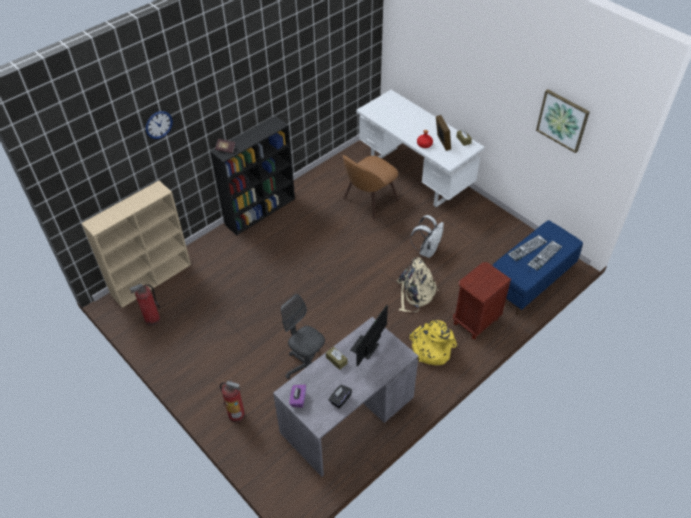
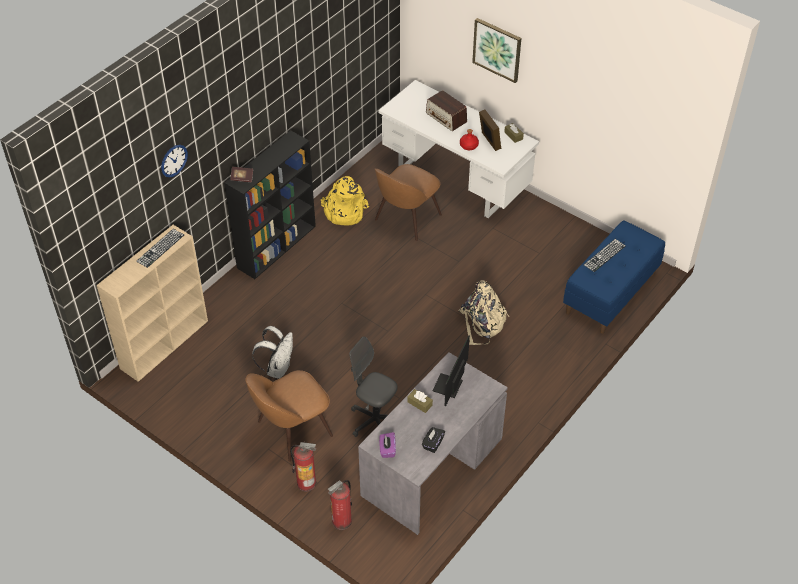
camera: 10 degrees left, 0 degrees up
fire extinguisher [129,283,160,326] -> fire extinguisher moved to [328,480,352,530]
white backpack [410,215,444,258] -> white backpack moved to [252,326,293,379]
yellow backpack [410,320,457,365] -> yellow backpack moved to [320,176,369,226]
brown nightstand [453,262,512,339] -> none
keyboard [527,240,563,271] -> keyboard moved to [136,229,184,268]
picture [536,89,590,153] -> picture moved to [472,18,521,83]
none -> brown chair [245,370,333,462]
none -> radio [426,90,467,131]

